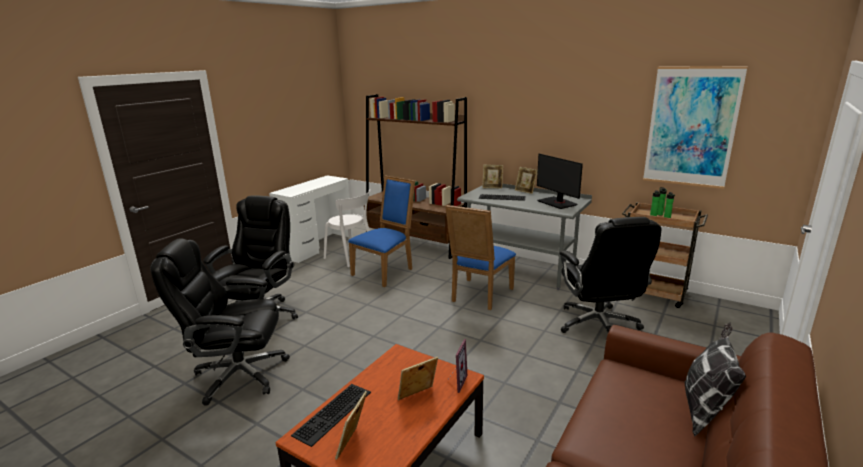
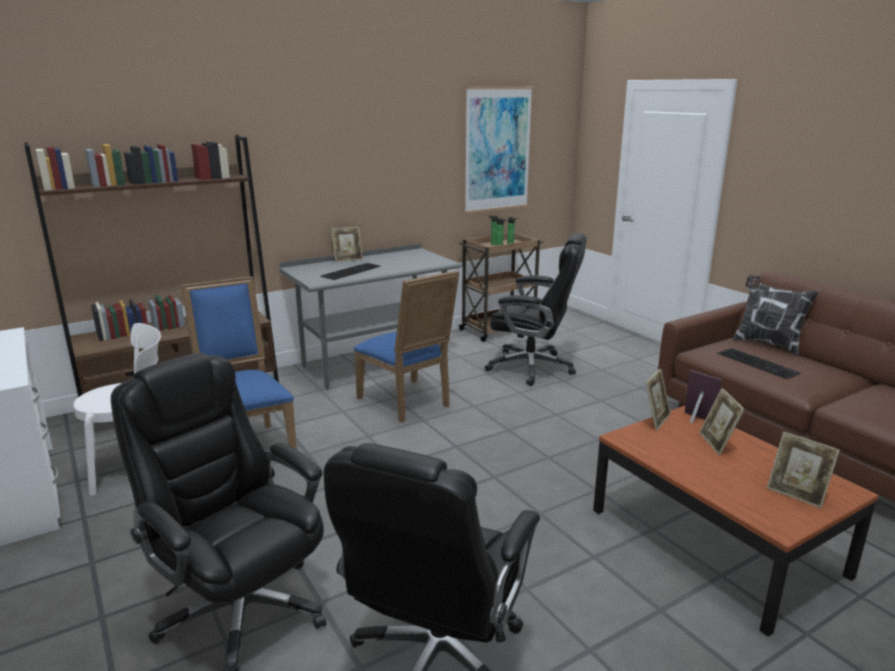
camera: 65 degrees left, 0 degrees up
keyboard [291,384,371,447] -> keyboard moved to [718,348,801,379]
picture frame [482,165,503,189] -> picture frame moved to [646,369,671,431]
monitor [537,154,583,209] -> none

